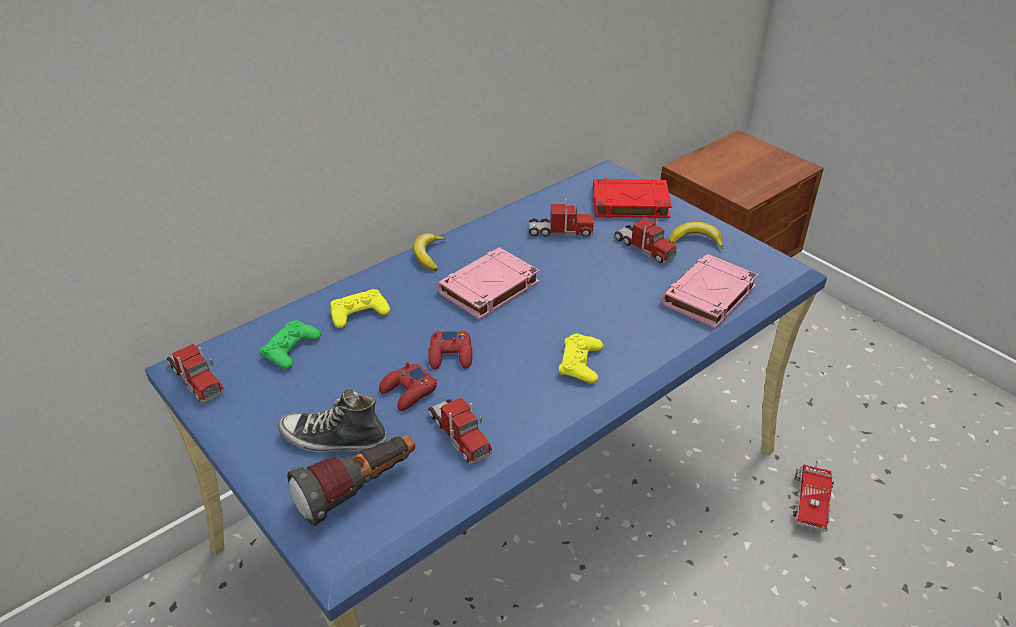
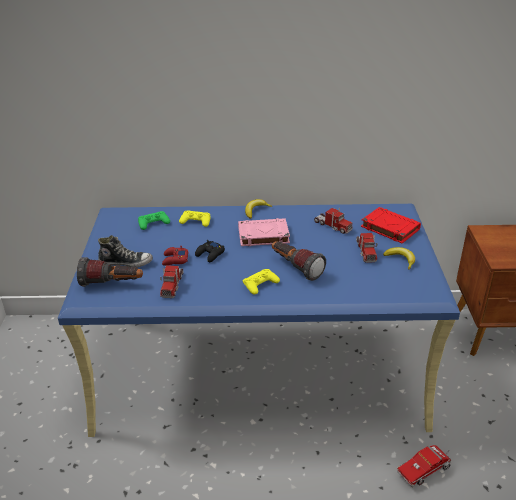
camera: 40 degrees right, 5 degrees down
toy truck [167,344,224,403] -> none
shoe [278,389,387,452] -> shoe turned 135 degrees clockwise [98,235,153,268]
red game controller [428,331,472,369] -> black game controller [195,240,225,262]
pink book [661,254,758,329] -> none
none -> flashlight [272,241,326,281]

